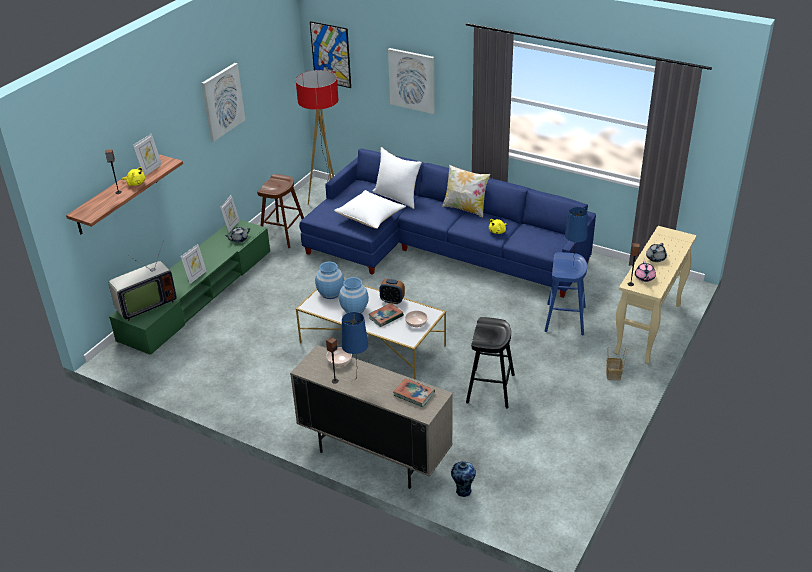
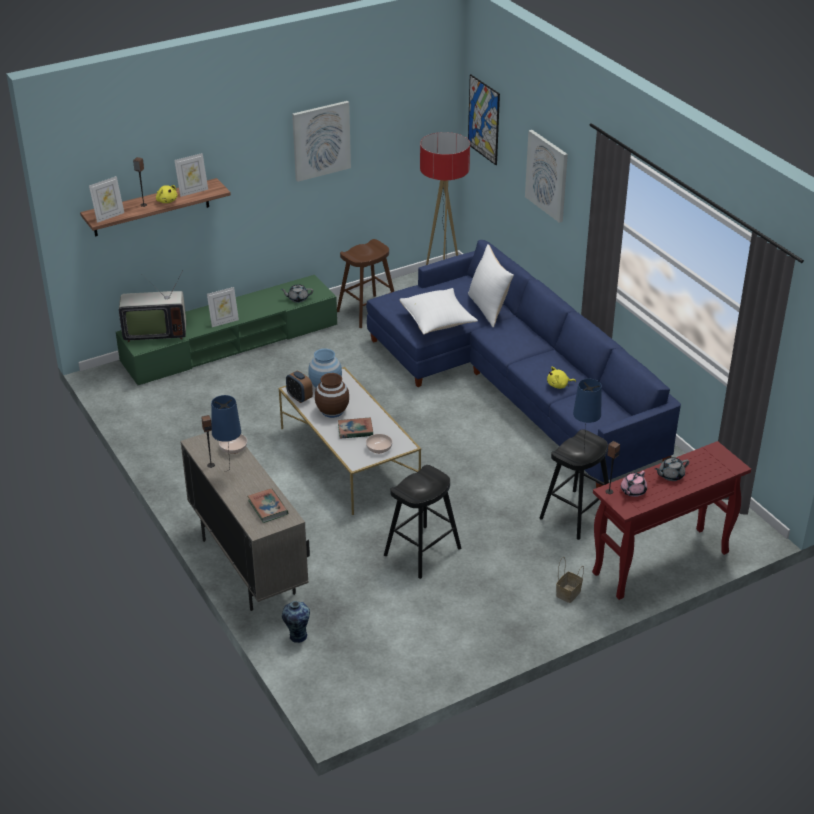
camera: 30 degrees right, 0 degrees up
picture frame [220,195,240,233] -> picture frame moved to [89,176,124,223]
blue vase [339,277,369,313] -> brown vase [315,373,349,418]
alarm clock [379,279,405,304] -> alarm clock moved to [286,371,313,403]
pillow [442,165,490,218] -> none
blue stool [545,252,587,335] -> black stool [539,429,609,540]
beige console table [614,226,697,364] -> red console table [592,441,751,600]

